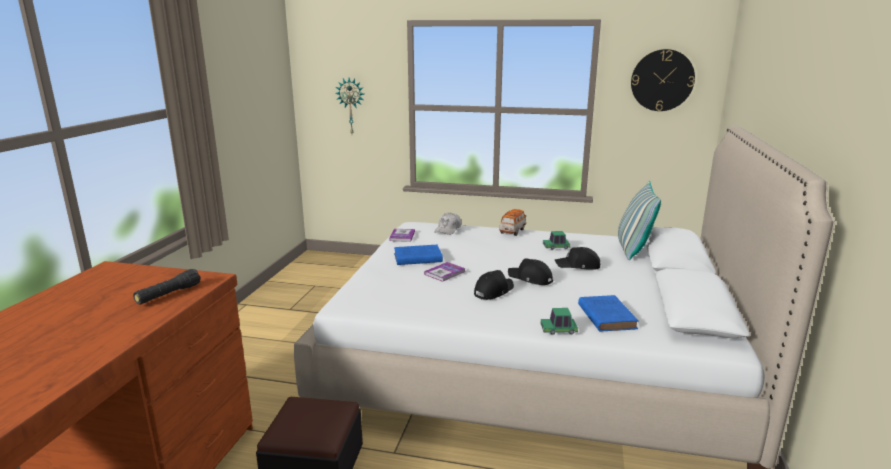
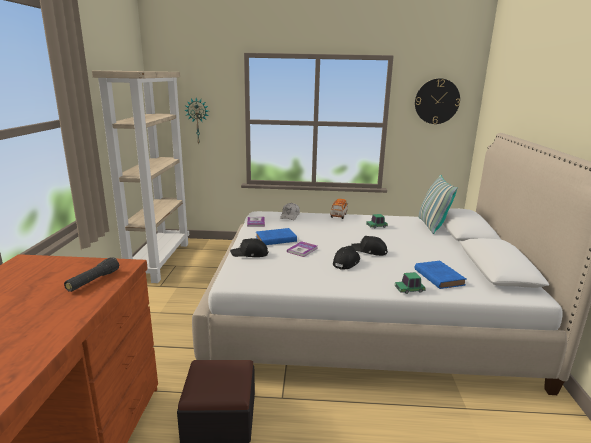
camera: 10 degrees left, 0 degrees up
black cap [555,247,600,270] -> black cap moved to [230,238,268,257]
none -> beige bookcase [92,71,189,283]

